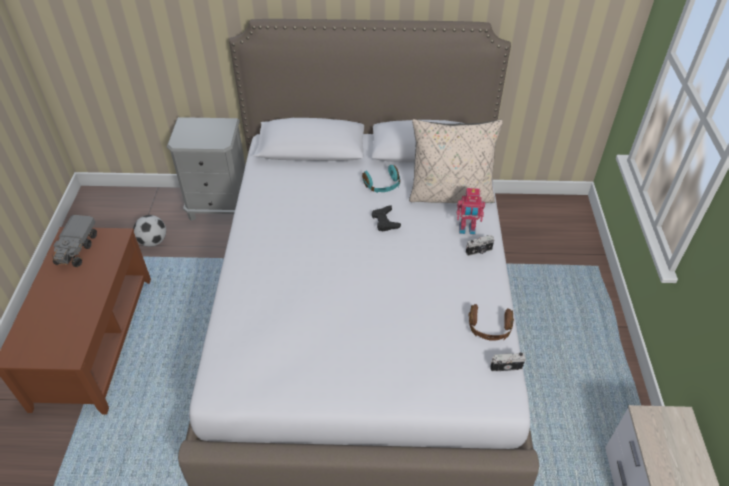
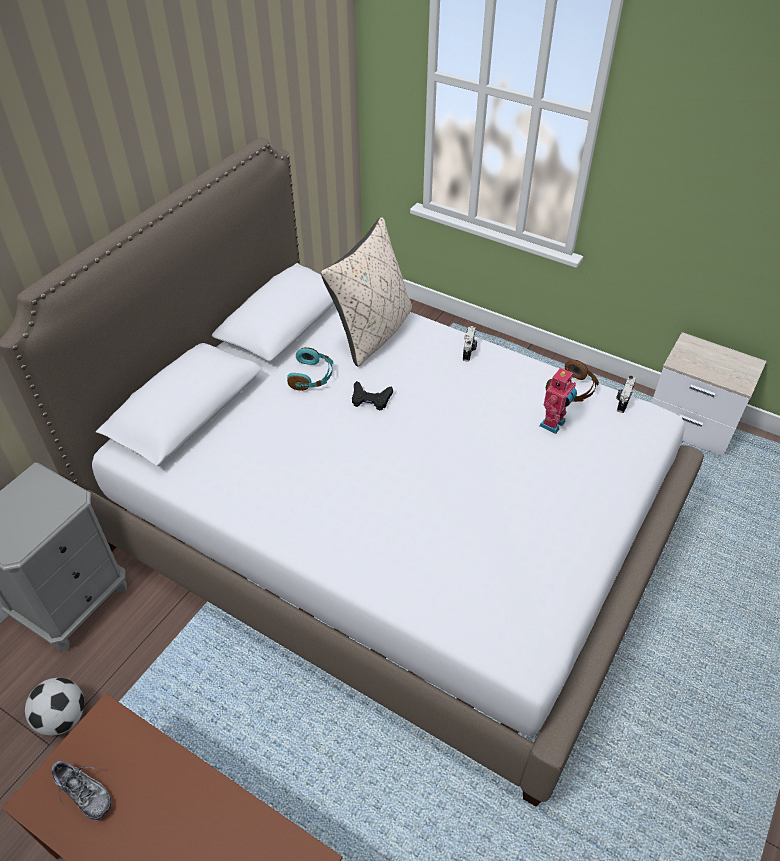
camera: 60 degrees left, 0 degrees up
toy truck [52,215,97,267] -> shoe [51,760,111,820]
toy robot [457,188,485,235] -> toy robot moved to [539,368,577,434]

